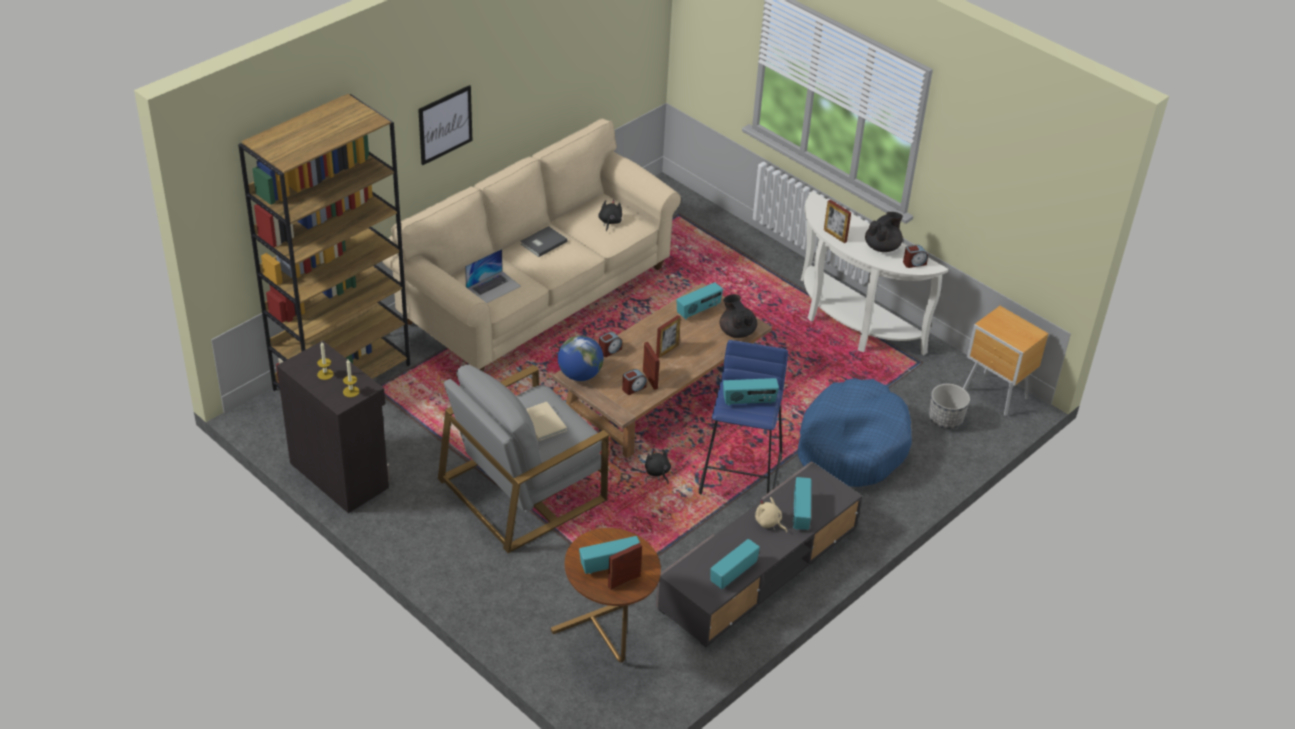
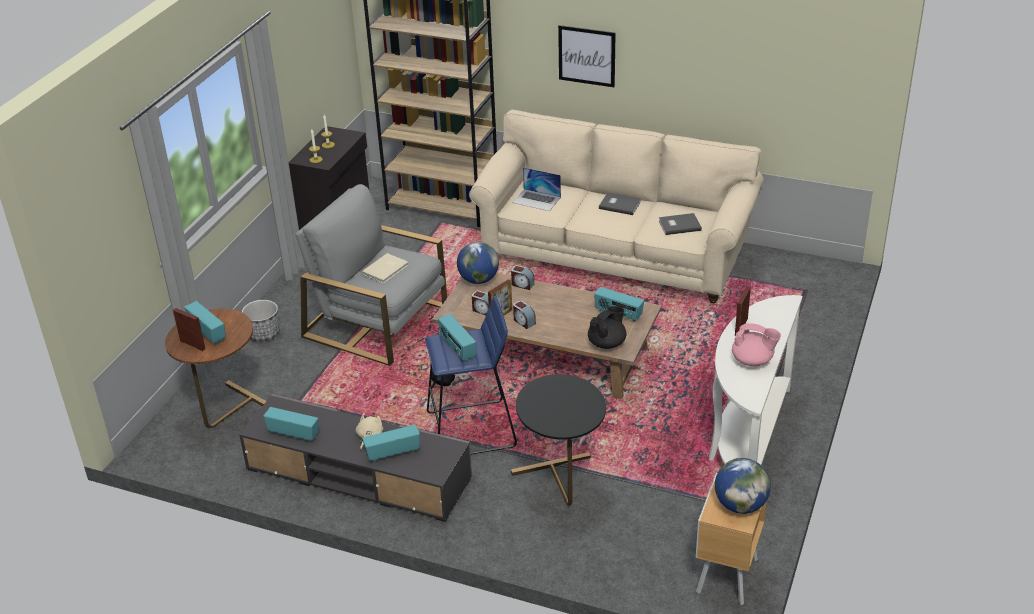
camera: 70 degrees right, 5 degrees down
black plush toy [598,200,622,232] -> grey book [659,213,702,235]
picture frame [656,315,681,358] -> none
blue dog bed [798,378,912,487] -> black side table [511,374,606,506]
black teapot [865,212,903,252] -> pink teapot [732,323,781,366]
alarm clock [903,245,928,268] -> alarm clock moved to [513,301,536,329]
planter [929,384,970,429] -> planter moved to [242,300,280,341]
none -> globe [715,458,771,514]

